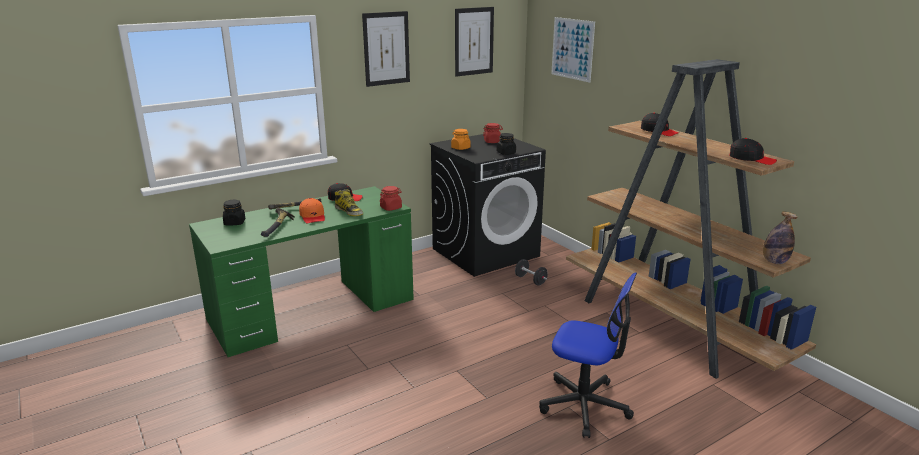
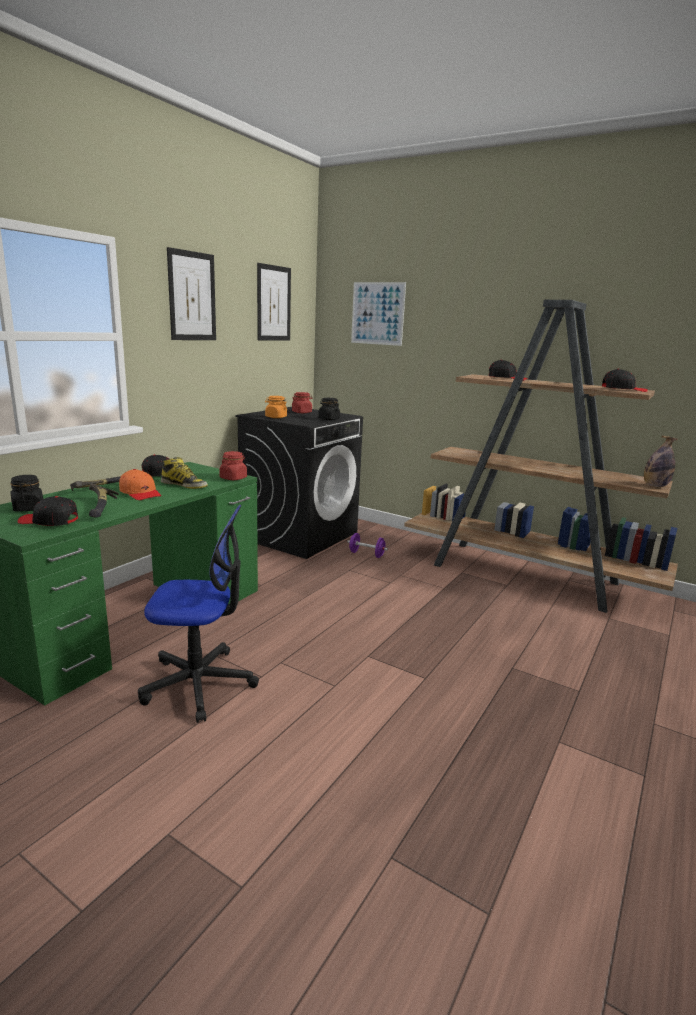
camera: 25 degrees left, 5 degrees down
black dumbbell [515,259,548,286] -> purple dumbbell [347,533,388,558]
office chair [539,272,637,438] -> office chair moved to [138,505,259,723]
none -> black cap [18,496,78,526]

